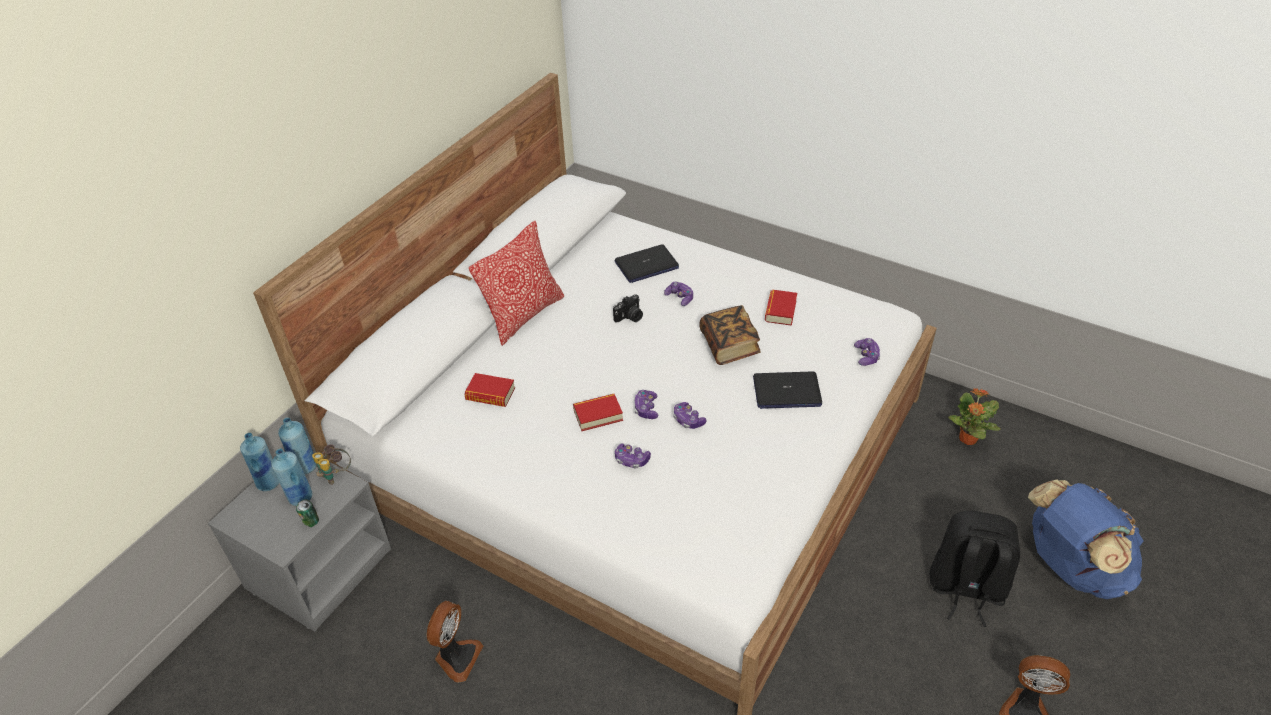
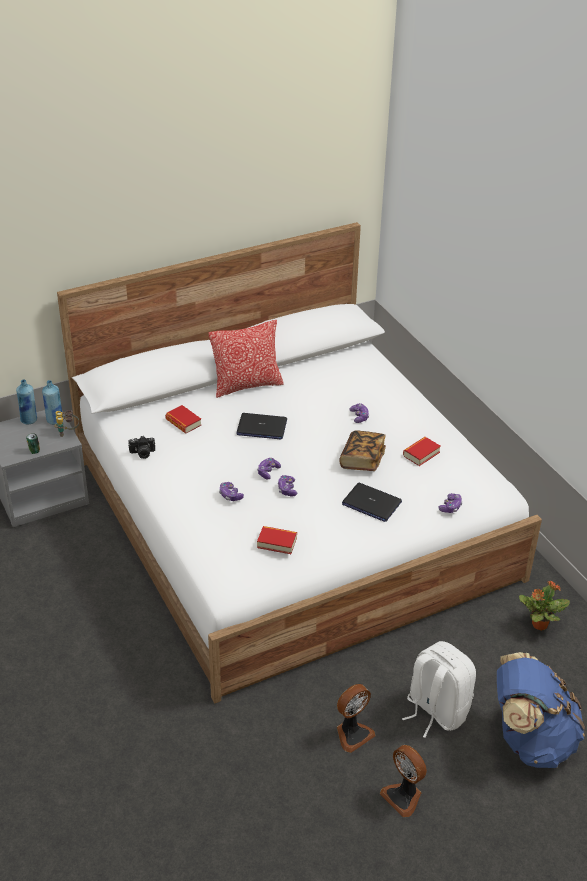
camera: 30 degrees right, 5 degrees down
blue bottle [271,448,313,506] -> none
fan [427,601,483,683] -> fan moved to [337,684,375,753]
book [573,394,623,431] -> book moved to [257,526,297,554]
camera [613,295,643,322] -> camera moved to [128,436,155,459]
laptop [614,244,679,283] -> laptop moved to [236,413,287,440]
black backpack [930,510,1020,627] -> white backpack [402,641,476,738]

